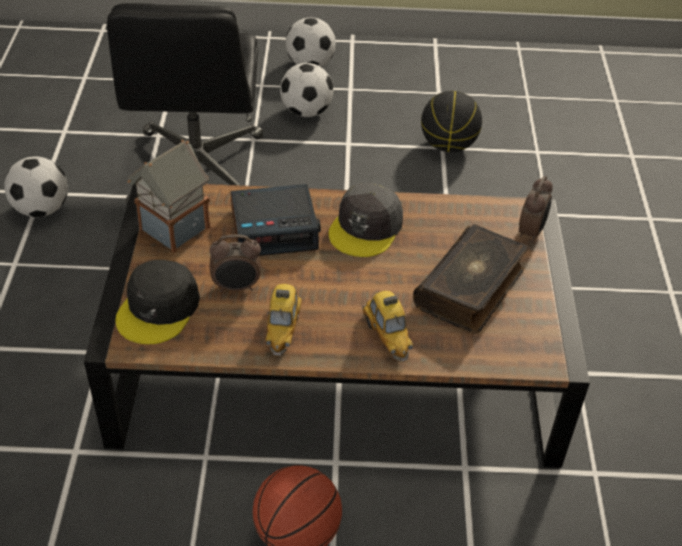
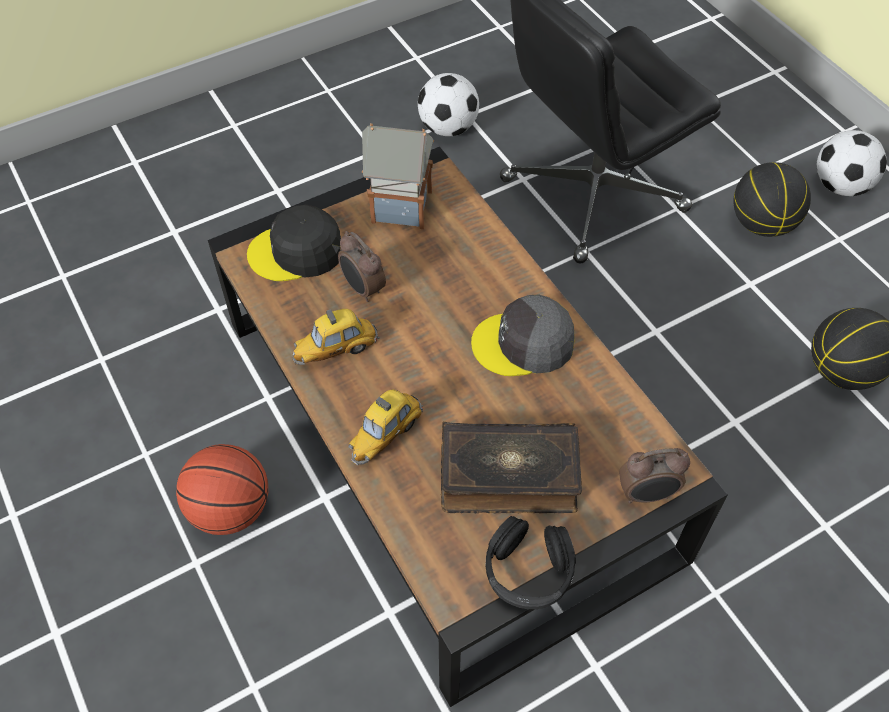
camera: 60 degrees right, 10 degrees up
alarm clock [231,184,321,256] -> none
football [280,63,333,117] -> basketball [734,162,811,237]
none -> black headphones [486,516,576,609]

